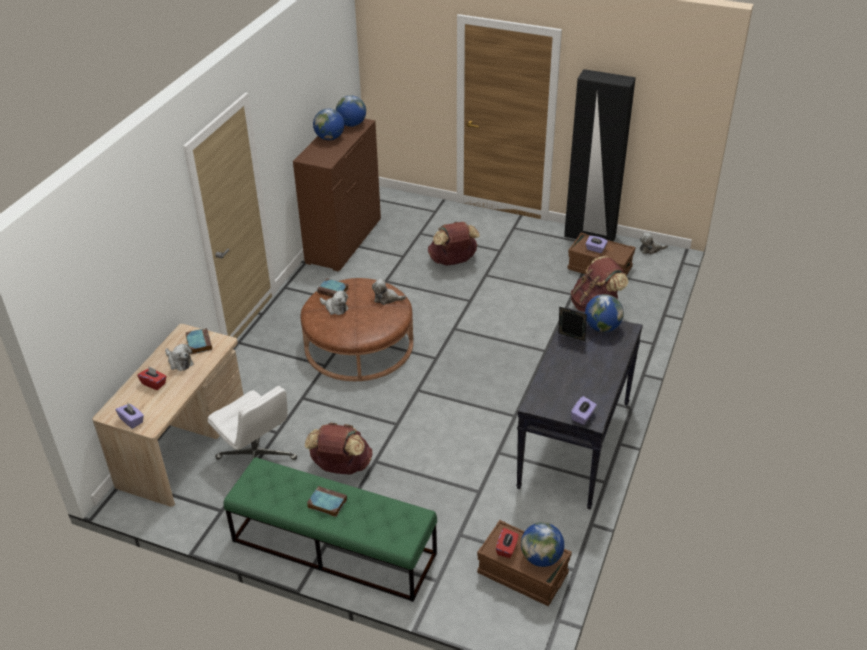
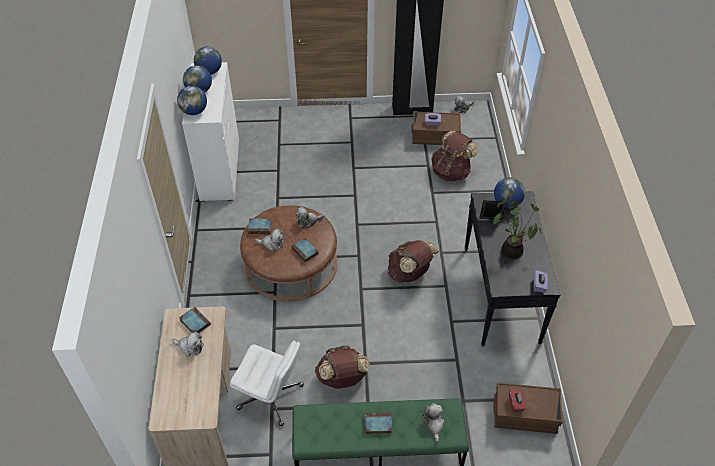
camera: 25 degrees left, 10 degrees up
purple tissue box [116,403,144,429] -> none
red tissue box [137,366,167,390] -> none
brown dresser [293,119,381,271] -> white dresser [182,62,239,202]
brown backpack [428,222,480,265] -> brown backpack moved to [388,240,439,283]
globe [521,522,564,567] -> globe moved to [177,86,207,115]
none -> book [291,238,319,262]
none -> plush toy [422,403,445,442]
none -> potted plant [493,198,542,260]

